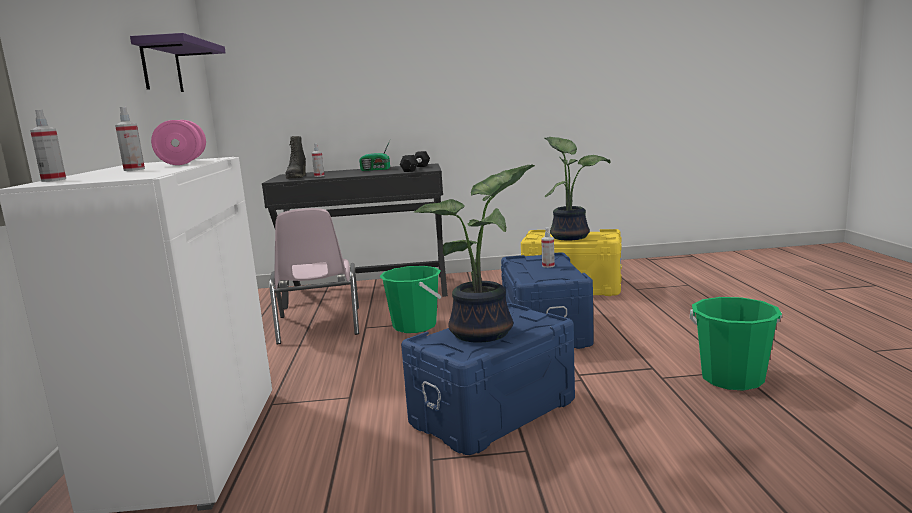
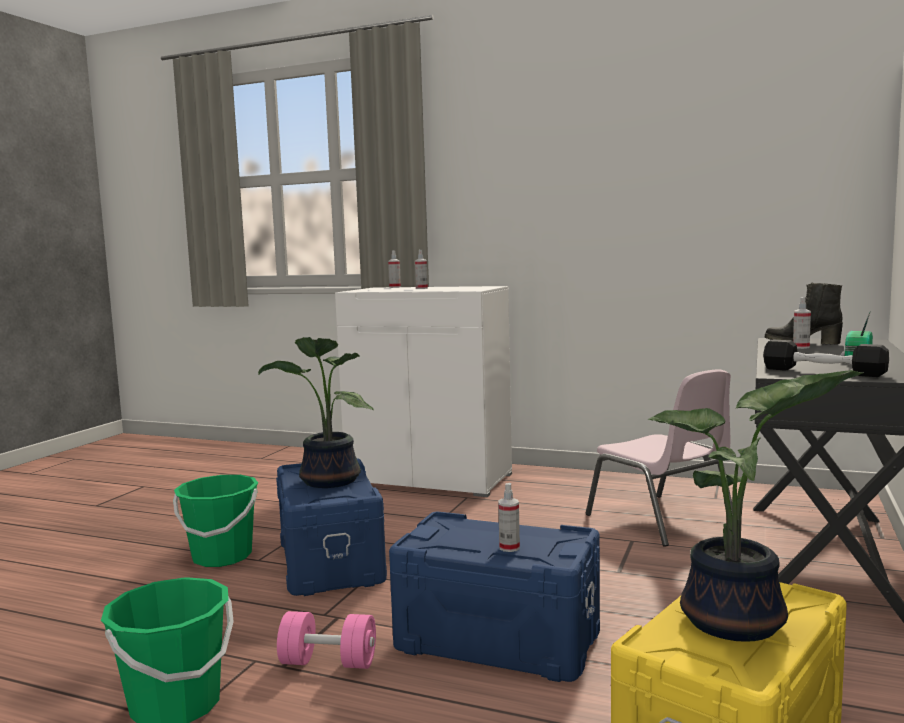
camera: 115 degrees right, 5 degrees down
purple shelf [130,33,226,92] -> none
pink dumbbell [151,120,206,165] -> pink dumbbell moved to [277,611,376,669]
pink chair [269,208,359,345] -> pink chair turned 135 degrees counterclockwise [586,370,732,547]
green bucket [380,266,442,333] -> green bucket moved to [173,475,258,567]

